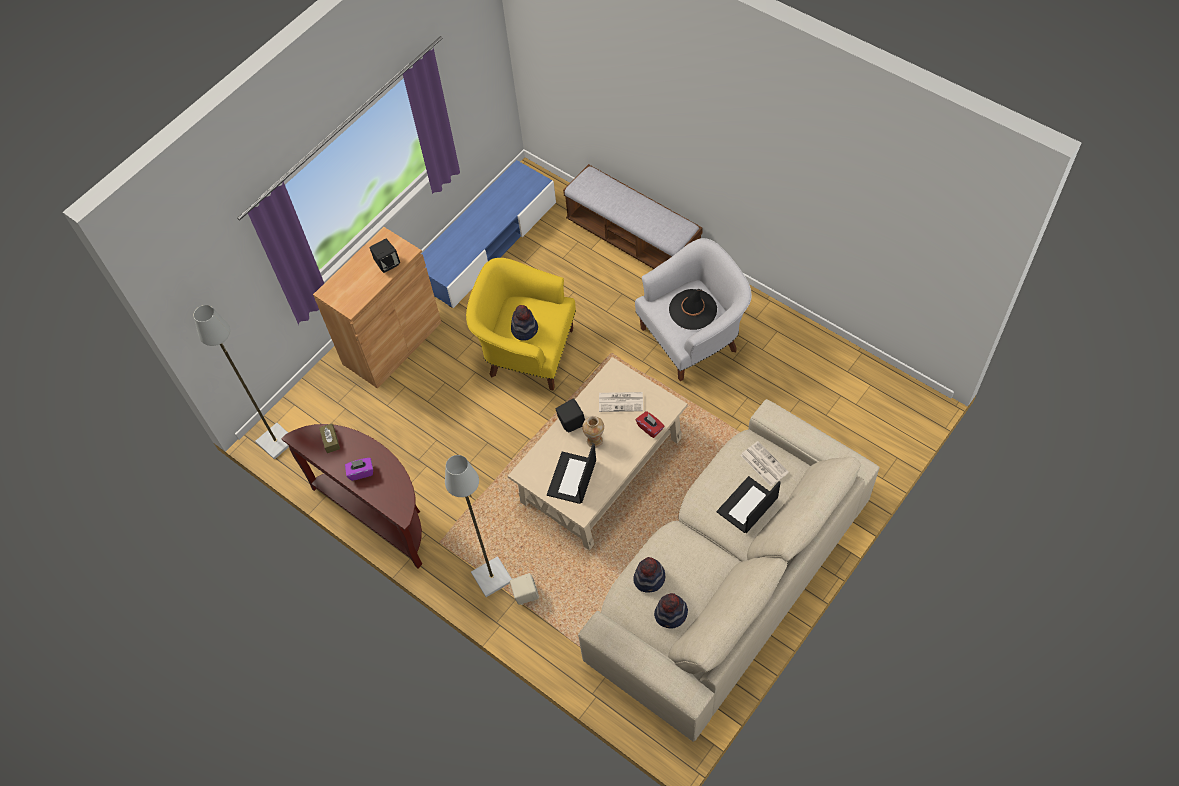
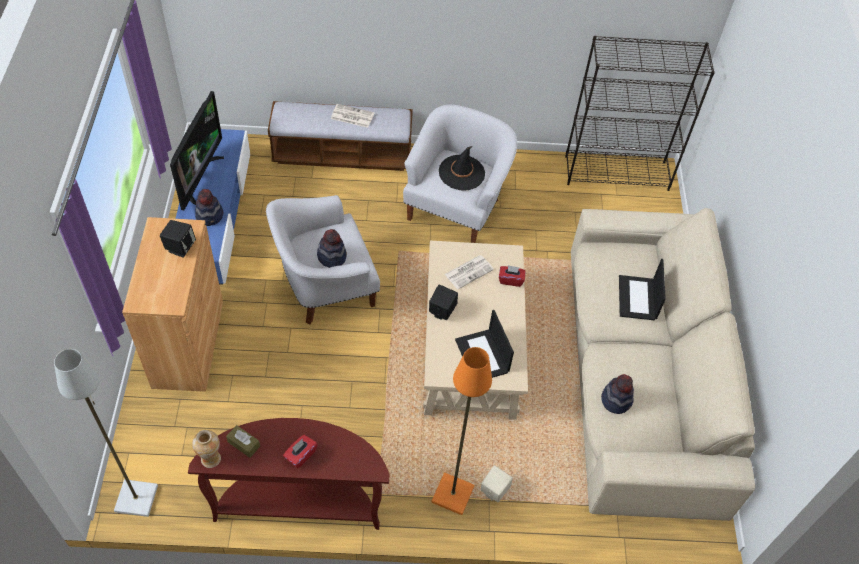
camera: 45 degrees left, 5 degrees down
purple tissue box [345,458,373,481] -> red tissue box [283,435,318,469]
grey floor lamp [445,455,512,597] -> orange floor lamp [431,347,492,515]
yellow armchair [466,258,576,391] -> white armchair [266,195,380,324]
vase [582,416,604,448] -> vase moved to [192,430,221,468]
hat [654,593,688,629] -> hat moved to [195,189,223,226]
newspaper [740,441,789,486] -> newspaper moved to [331,104,374,128]
none -> television [170,91,224,210]
none -> black bookcase [565,36,715,191]

